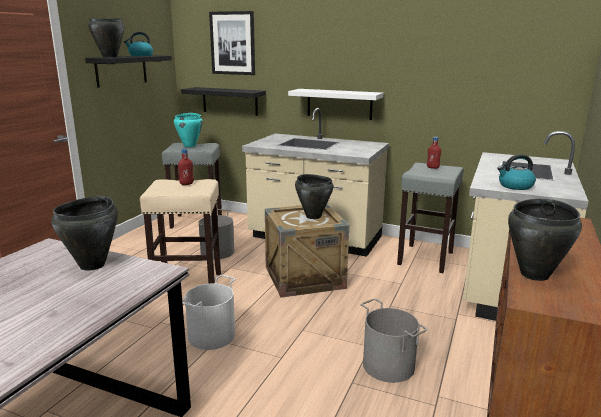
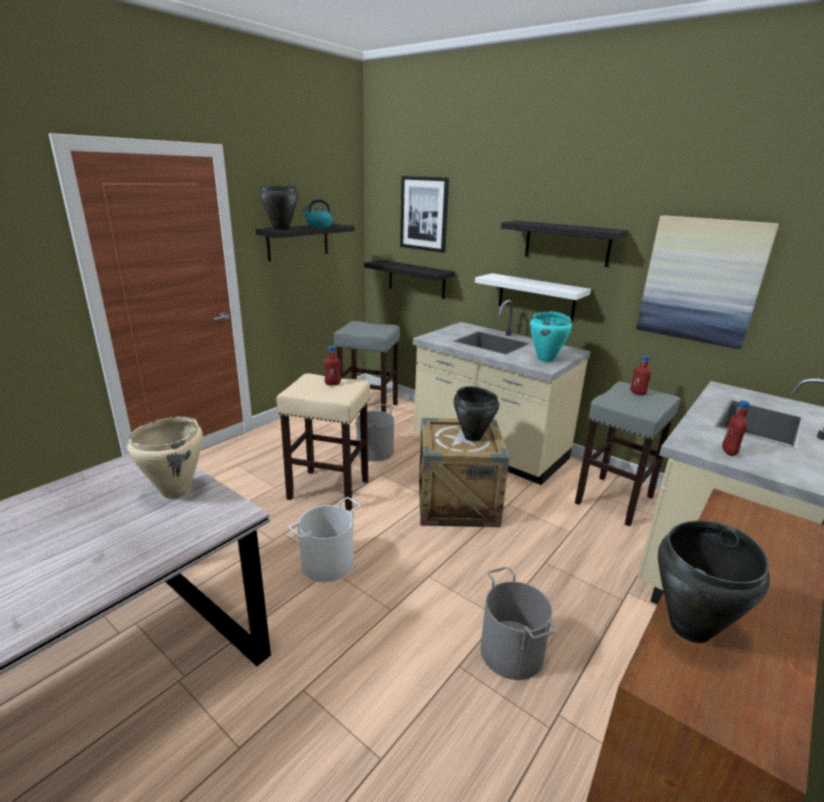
camera: 15 degrees right, 5 degrees up
black cooking pot [51,196,118,271] -> beige cooking pot [127,417,203,499]
turquoise cooking pot [174,113,203,147] -> turquoise cooking pot moved to [530,311,572,362]
kettle [497,154,536,190] -> red bottle [722,400,750,456]
none -> black shelf [501,221,628,267]
none -> picture [636,215,779,349]

